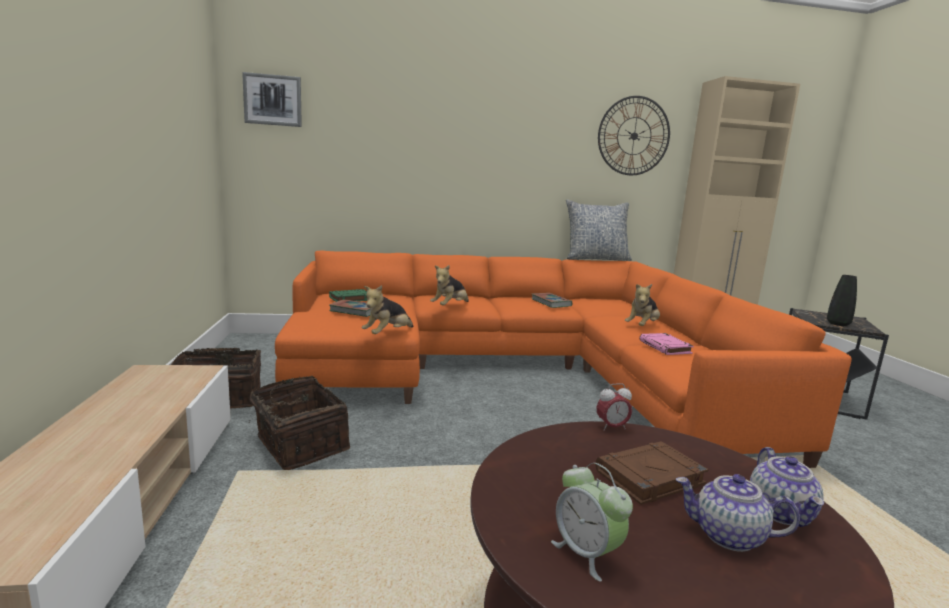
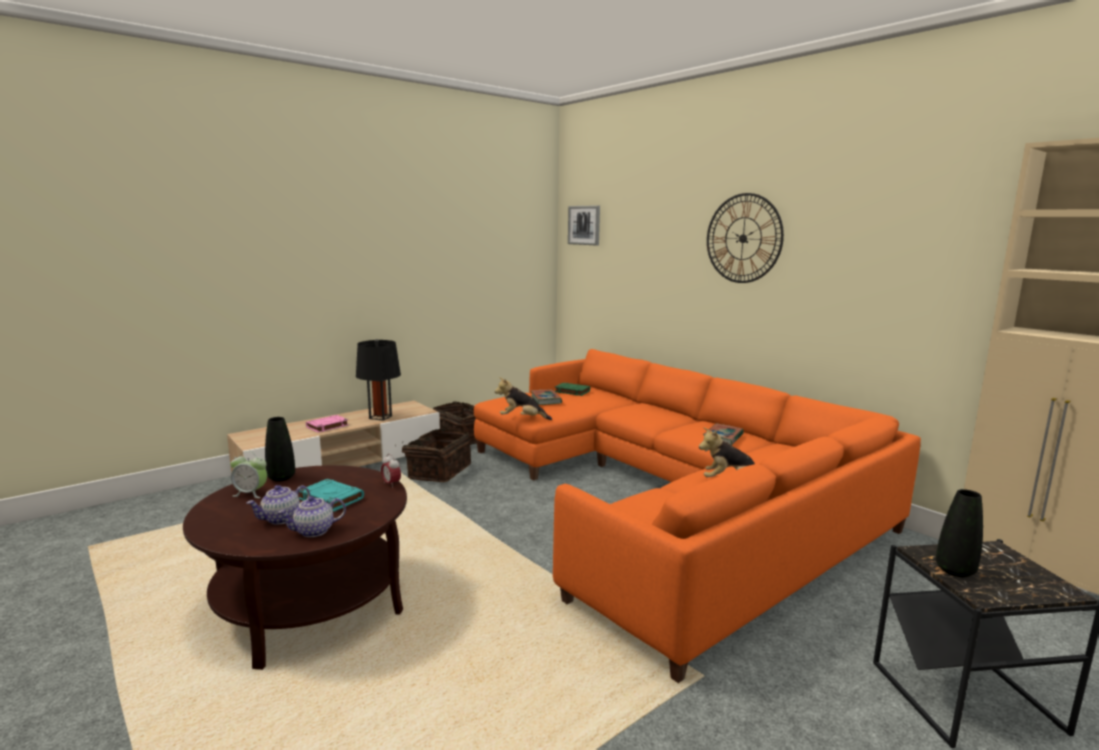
camera: 60 degrees right, 0 degrees up
plush toy [430,265,469,305] -> none
alarm clock [551,463,633,582] -> alarm clock turned 105 degrees counterclockwise [230,451,267,498]
pillow [566,199,632,261] -> none
brown book [595,441,709,505] -> turquoise book [299,479,364,512]
wall clock [598,96,670,175] -> wall clock moved to [707,193,784,283]
pink book [640,333,694,355] -> pink book moved to [306,415,349,433]
teapot [676,474,800,552] -> teapot turned 120 degrees counterclockwise [247,485,310,524]
none -> black vase [265,417,295,482]
none -> black table lamp [356,339,401,421]

